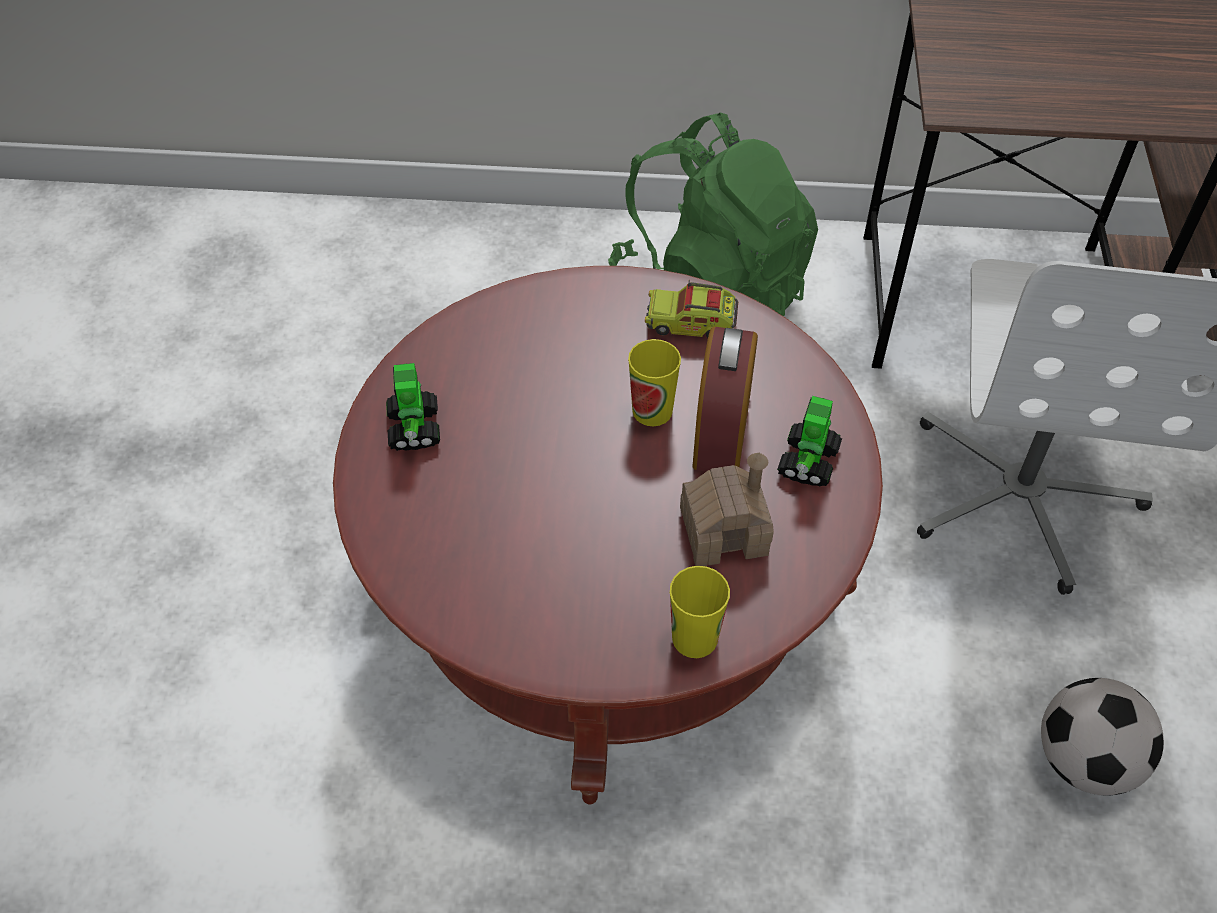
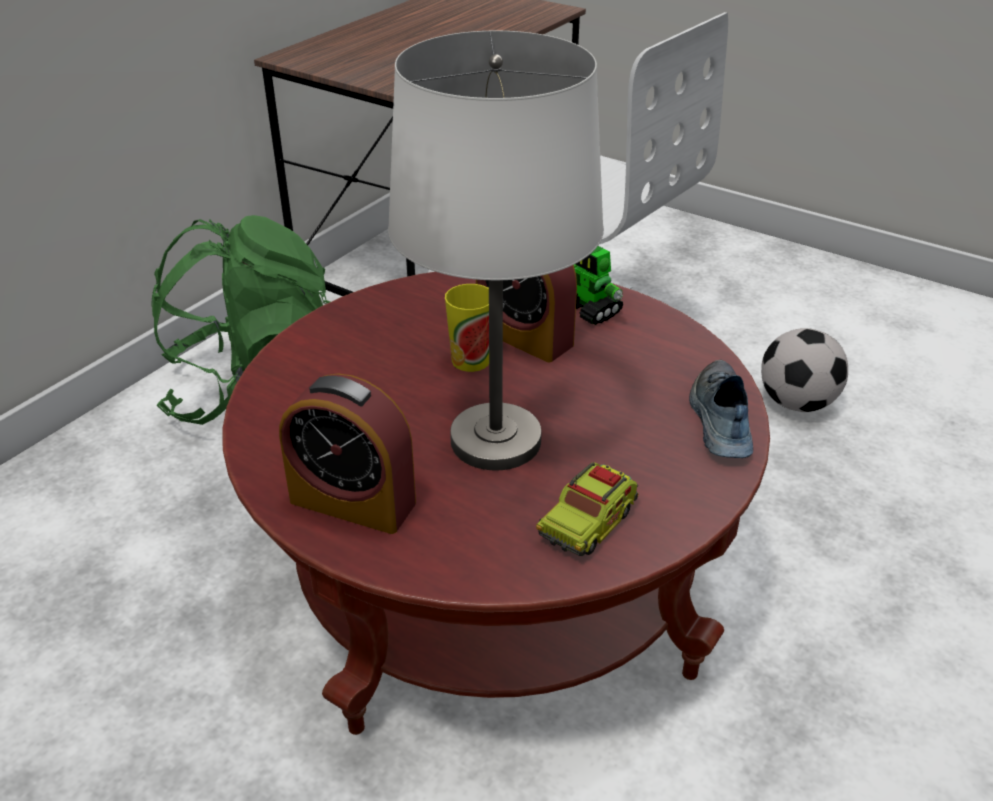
camera: 60 degrees left, 15 degrees down
toy robot [386,363,440,451] -> alarm clock [279,373,416,534]
toy truck [645,282,738,338] -> toy truck moved to [536,462,639,556]
cup [670,566,730,658] -> shoe [689,359,753,458]
toy house [680,453,774,566] -> none
none -> white table lamp [388,31,604,470]

